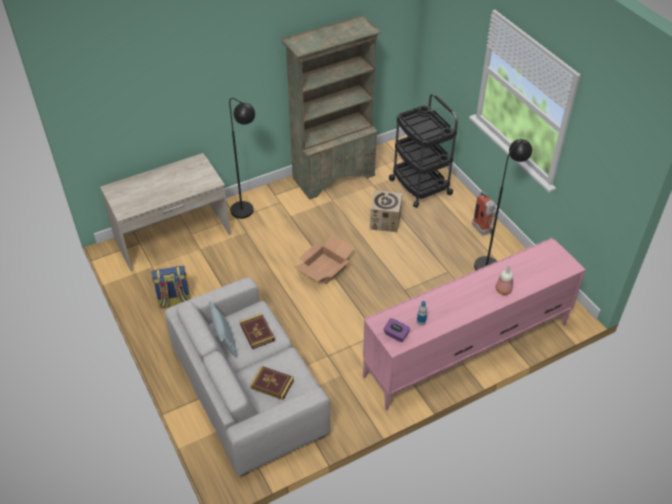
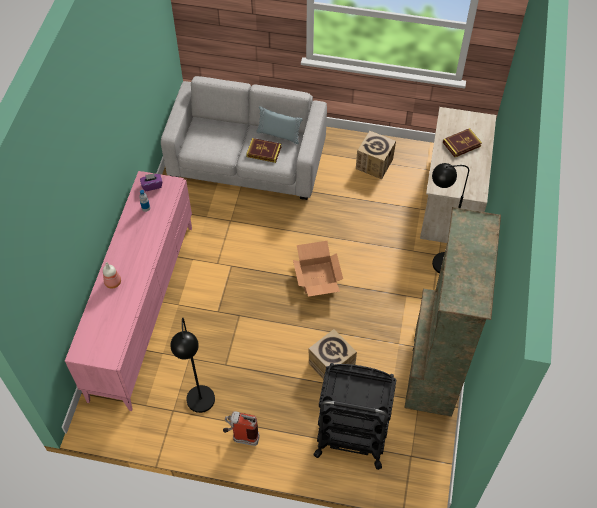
camera: 130 degrees right, 10 degrees up
backpack [151,266,190,309] -> cardboard box [356,131,396,179]
book [250,366,294,400] -> book moved to [443,128,482,157]

